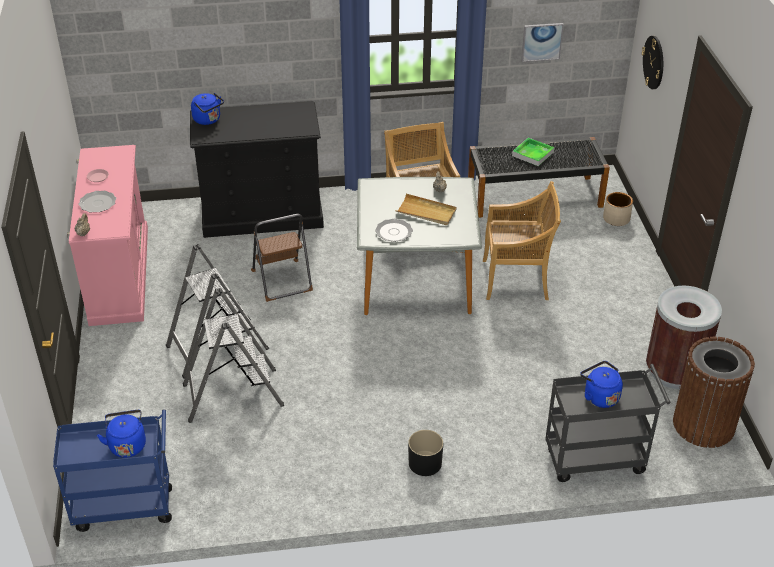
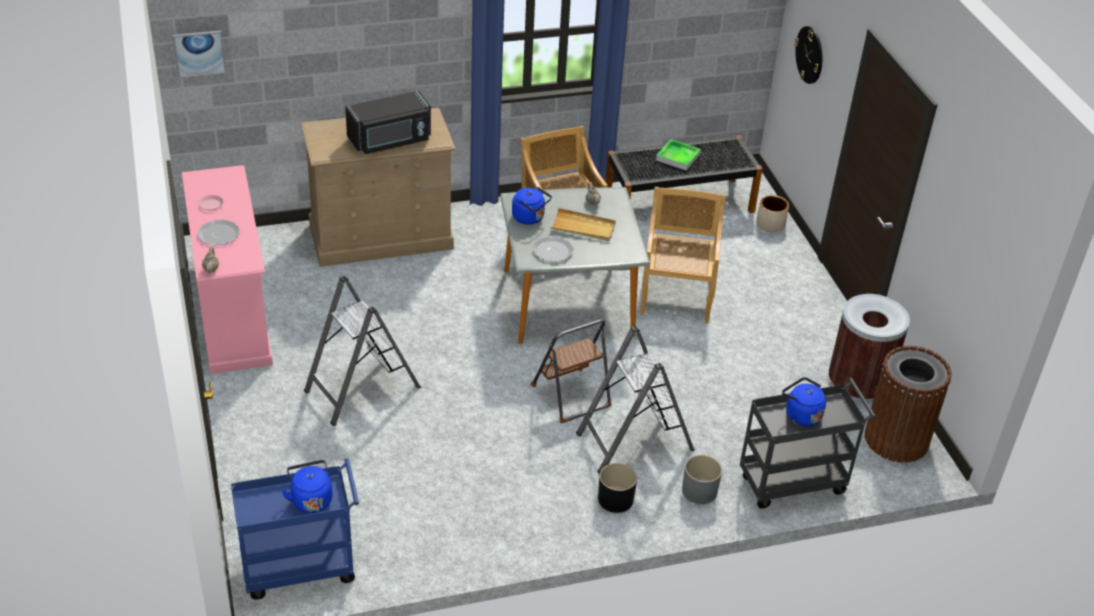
camera: 10 degrees left, 0 degrees up
grey step ladder [183,288,284,423] -> grey step ladder moved to [576,325,695,475]
black dresser [190,101,324,238] -> beige dresser [301,108,456,267]
blue kettle [191,93,224,125] -> blue kettle moved to [512,187,552,225]
brown step ladder [251,214,313,302] -> brown step ladder moved to [530,319,611,424]
beige chair [483,181,561,300] -> beige chair turned 75 degrees counterclockwise [640,187,726,323]
picture [521,23,564,62] -> picture moved to [173,30,226,78]
none -> black microwave [345,90,431,154]
none -> grey planter [682,455,722,504]

